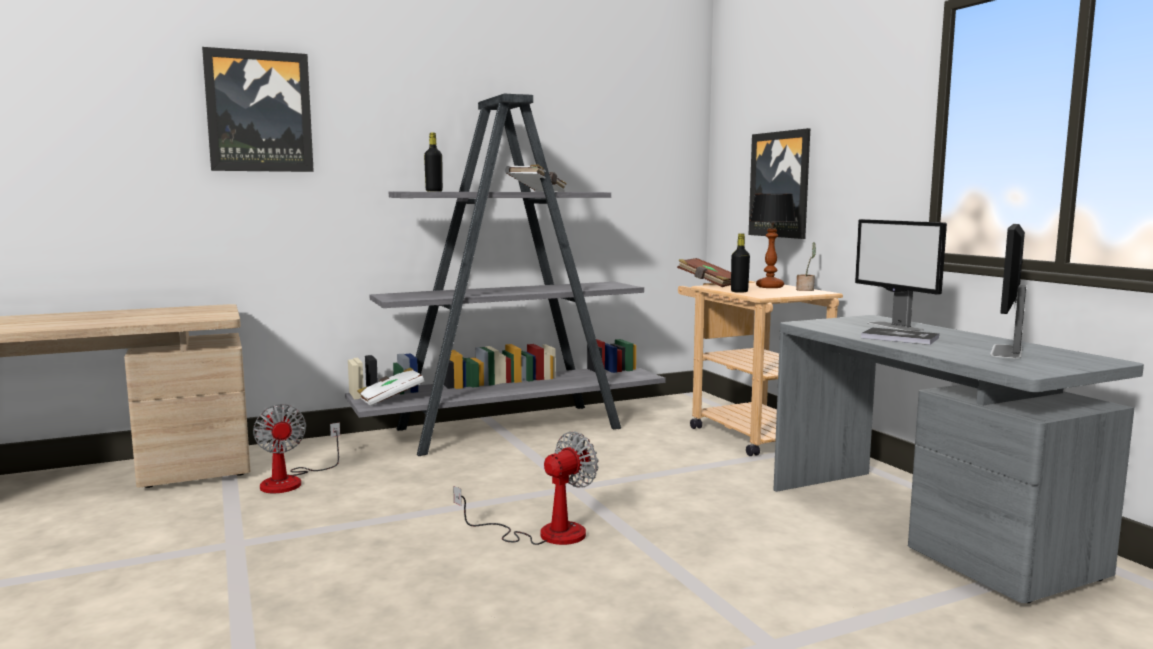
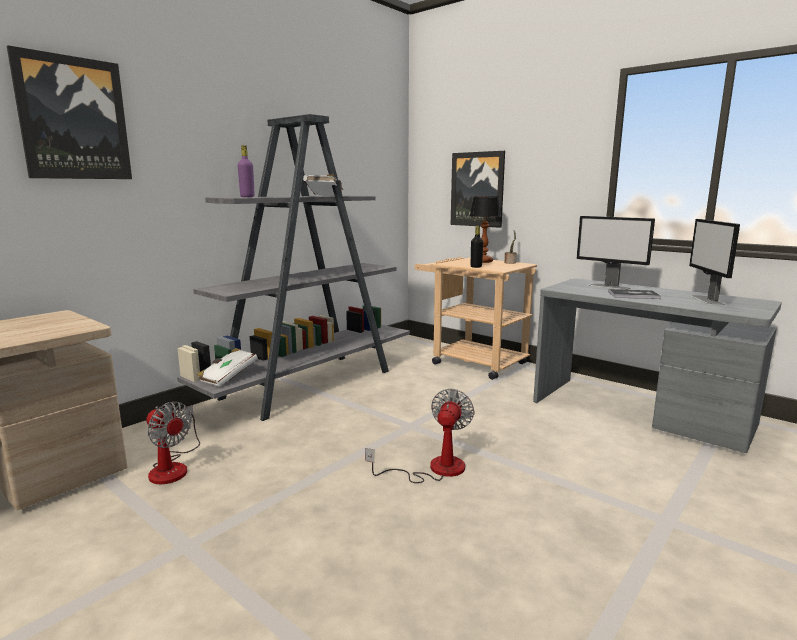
camera: 25 degrees left, 5 degrees up
black bottle [424,133,443,192] -> purple bottle [238,145,255,197]
brown book [677,258,731,287] -> none

